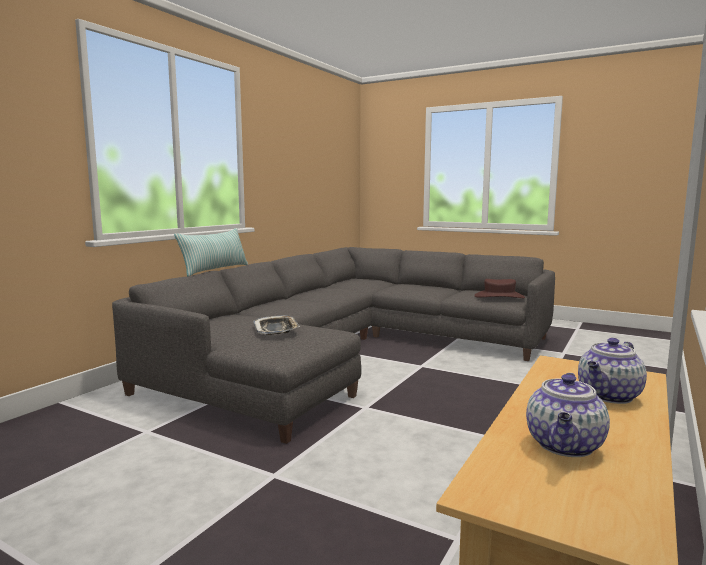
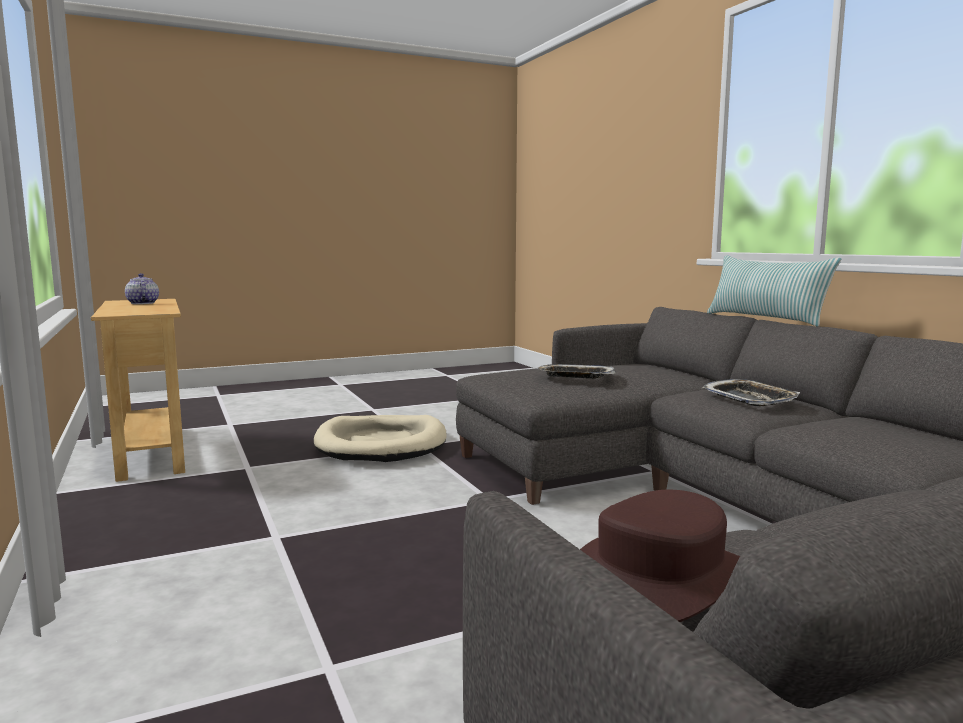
camera: 125 degrees right, 0 degrees up
teapot [578,338,647,404] -> none
none -> beige dog bed [314,415,446,462]
none -> tray [702,379,800,406]

